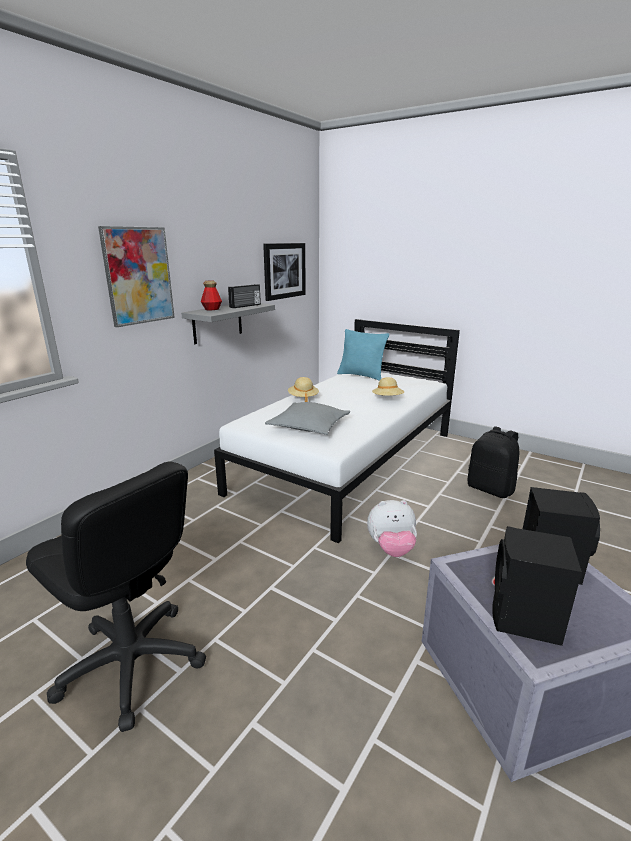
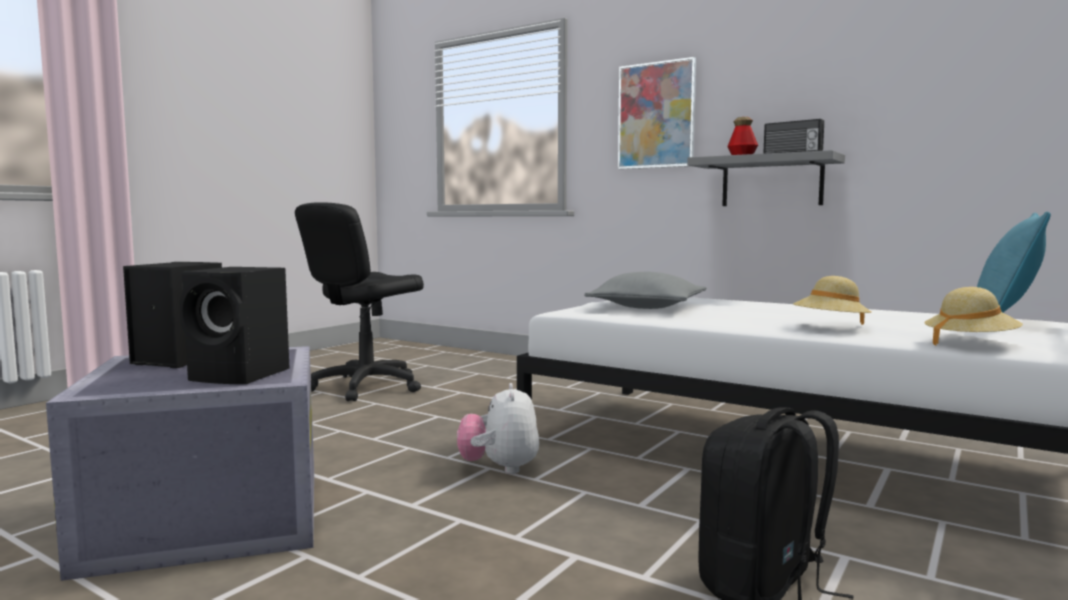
camera: 90 degrees right, 15 degrees down
picture [263,243,306,301] -> none
beige hat [288,377,319,402] -> beige hat moved to [924,287,1023,346]

